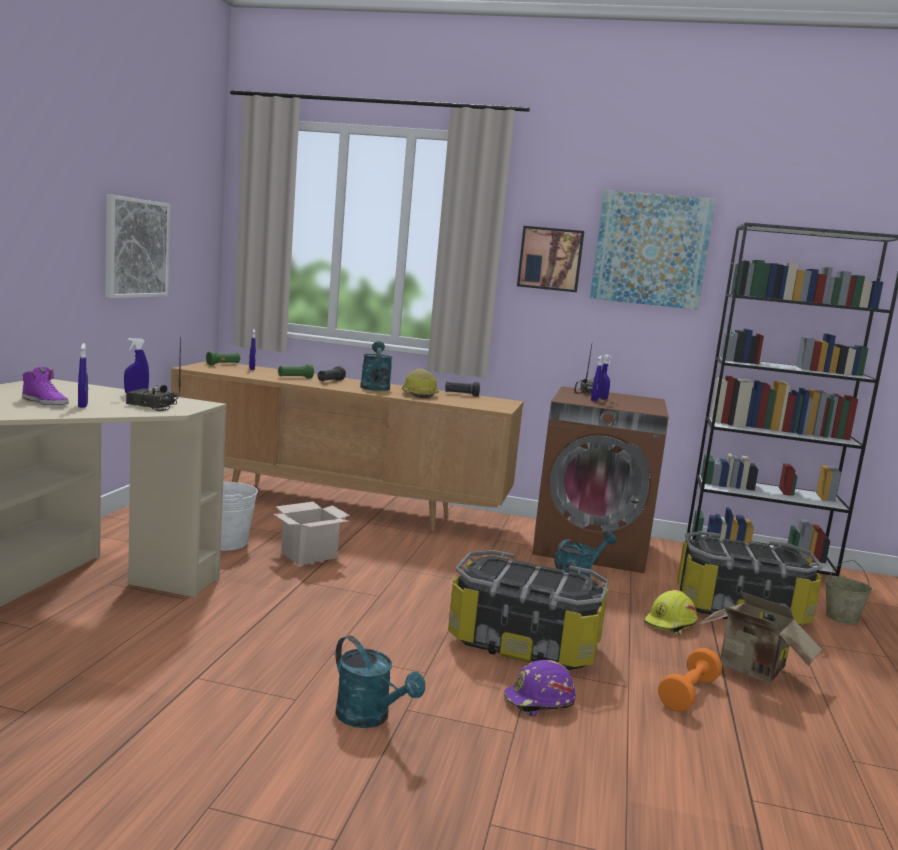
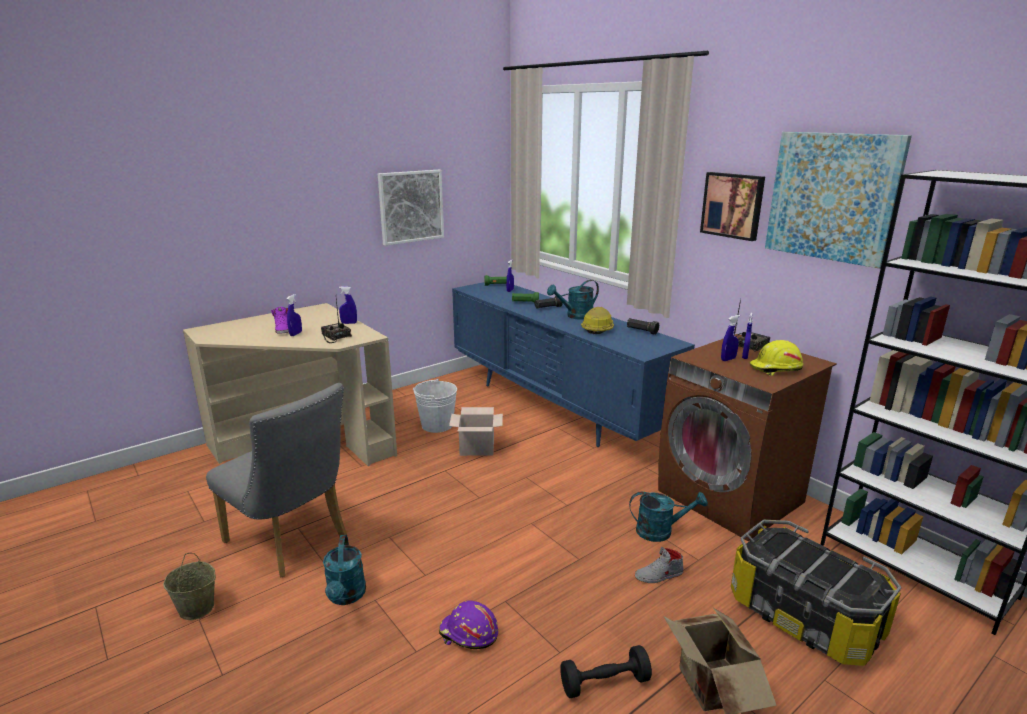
camera: 40 degrees right, 10 degrees up
brown cabinet [171,362,524,532] -> blue cabinet [452,282,695,447]
turquoise watering can [360,341,393,391] -> turquoise watering can turned 150 degrees counterclockwise [547,280,599,320]
storage box [448,550,609,670] -> none
yellow hard hat [644,590,698,635] -> yellow hard hat moved to [750,340,803,376]
orange dumbbell [658,648,722,712] -> black dumbbell [560,645,652,698]
beige bucket [825,560,872,625] -> beige bucket moved to [163,553,216,620]
none -> grey chair [206,383,347,578]
none -> grey shoe [635,547,683,583]

